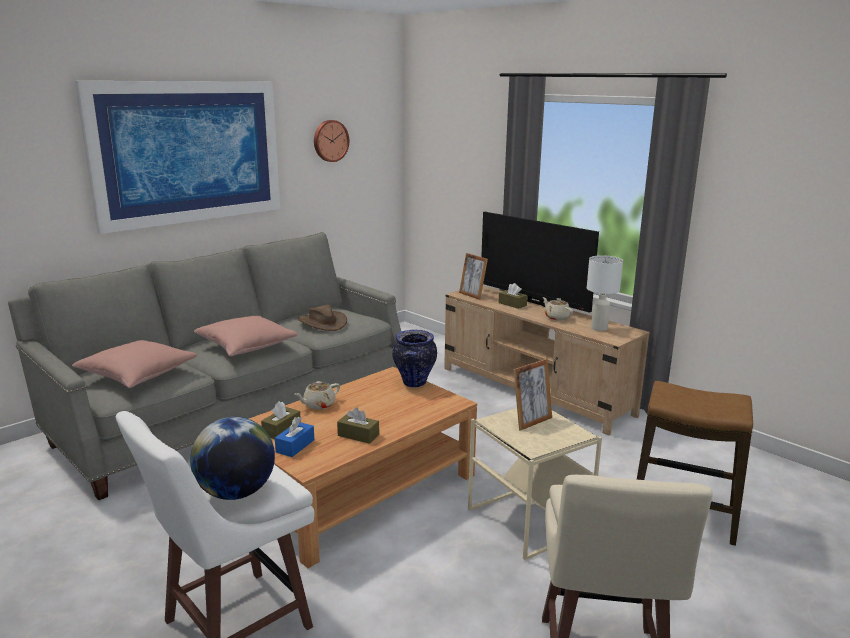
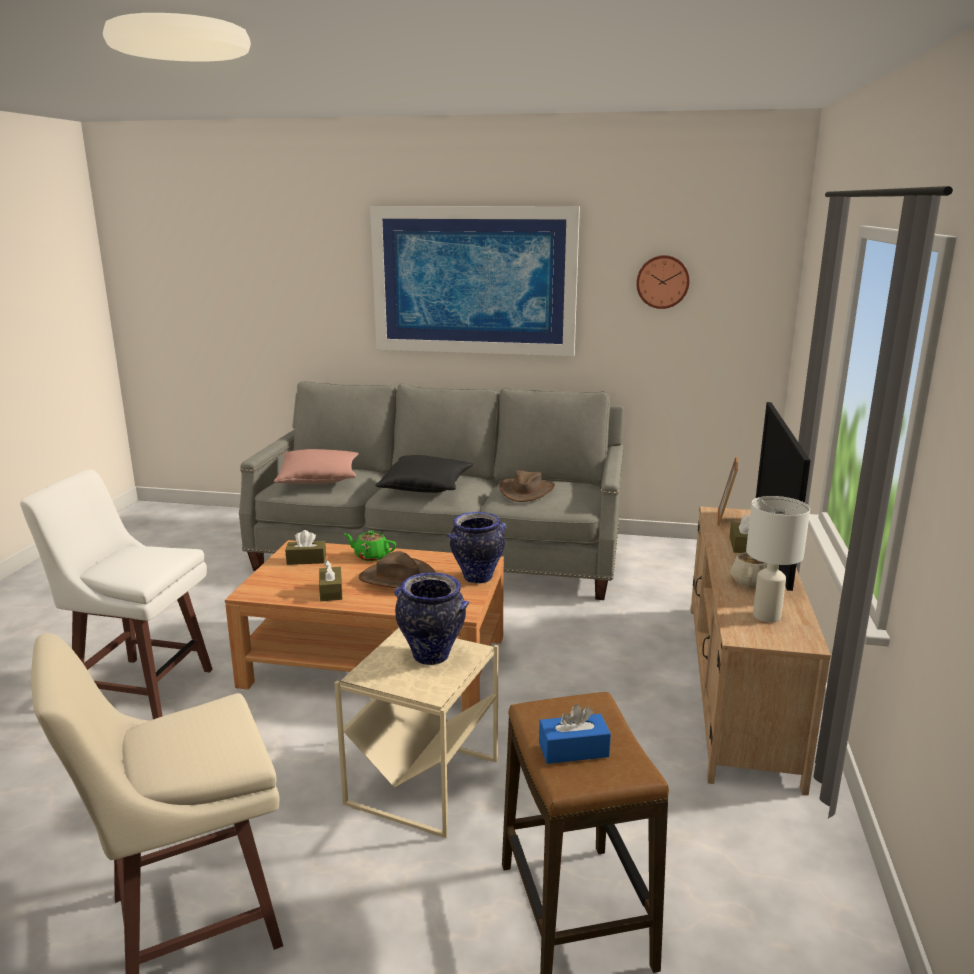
camera: 55 degrees right, 0 degrees up
globe [190,417,275,500] -> none
pink pillow [194,316,298,356] -> black pillow [375,455,473,493]
blue tissue box [275,417,314,457] -> blue tissue box moved to [539,704,611,764]
beige teapot [295,381,340,410] -> green teapot [344,530,396,561]
picture frame [514,359,552,431] -> vase [394,572,469,665]
none -> brown hat [359,551,436,588]

